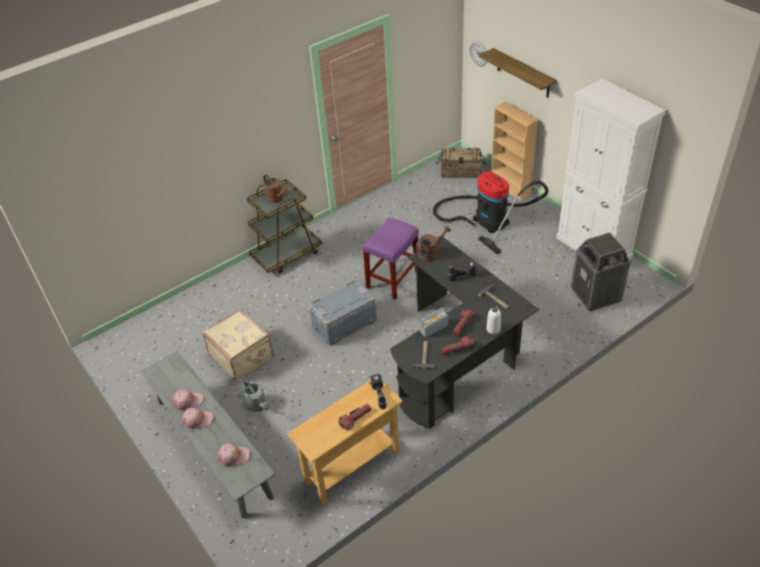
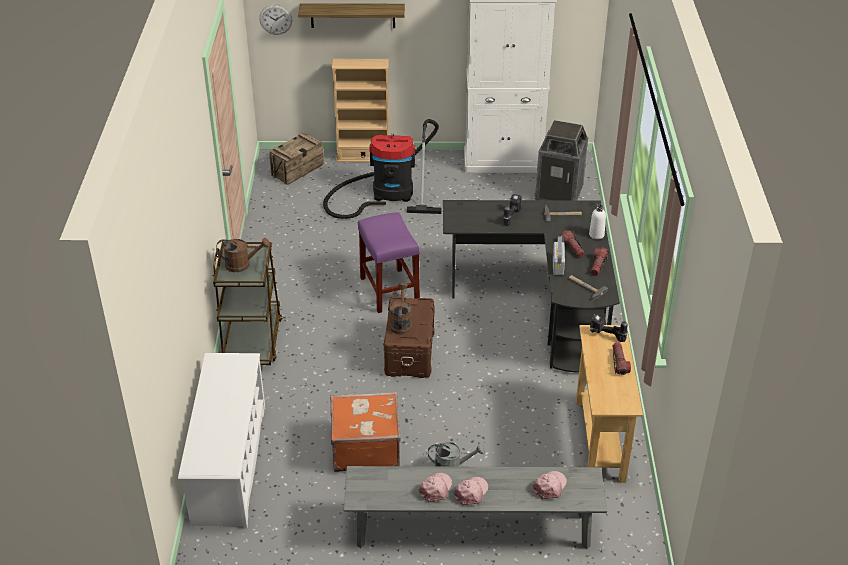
camera: 55 degrees left, 5 degrees down
beige suitcase [202,309,273,381] -> orange suitcase [330,392,401,472]
grey storage box [309,279,377,345] -> brown storage box [384,297,435,378]
brown watering can [416,225,451,261] -> brown watering can moved to [389,283,412,334]
none -> white shoe rack [178,353,265,529]

